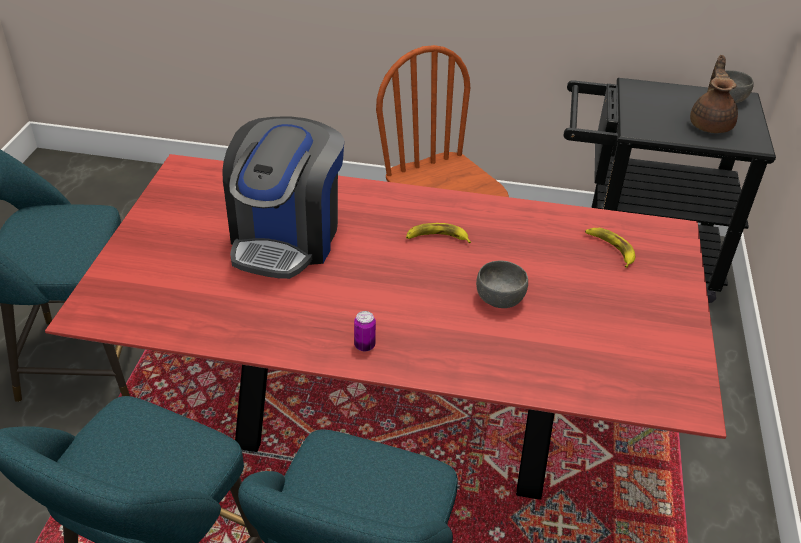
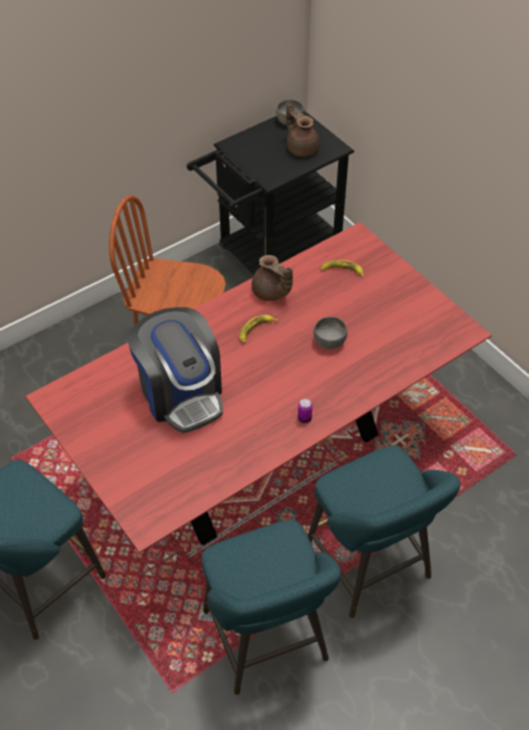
camera: 45 degrees left, 10 degrees up
none -> brown teapot [252,255,293,301]

